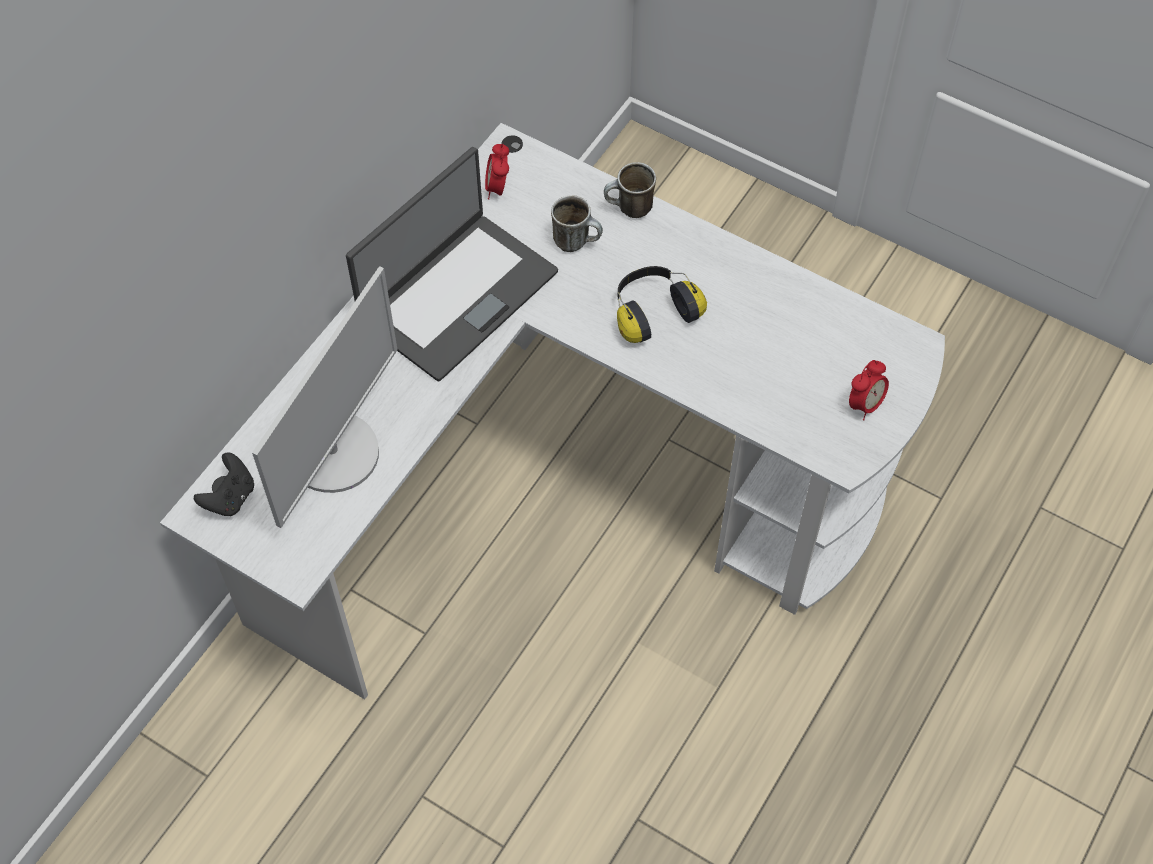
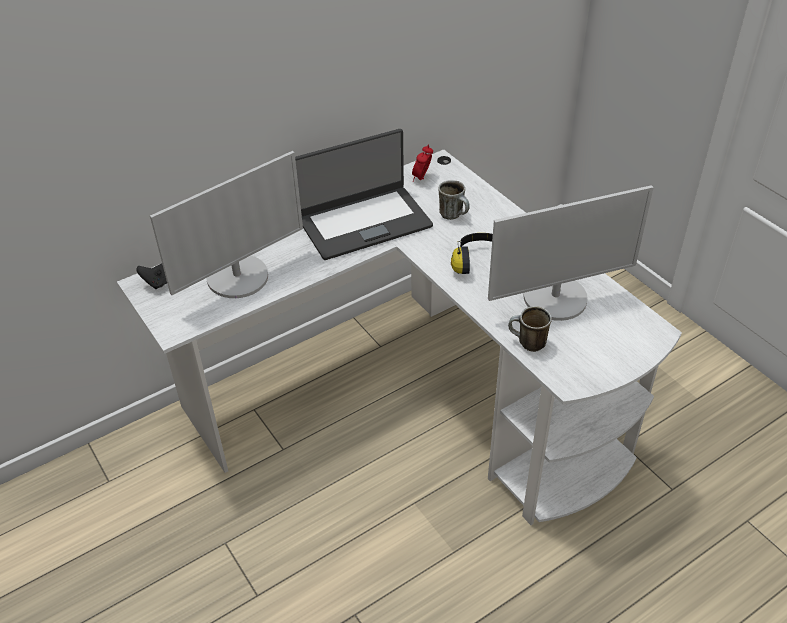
camera: 25 degrees right, 15 degrees down
mug [604,162,656,218] -> mug moved to [508,306,552,352]
alarm clock [849,360,889,420] -> none
none -> monitor [488,185,654,321]

